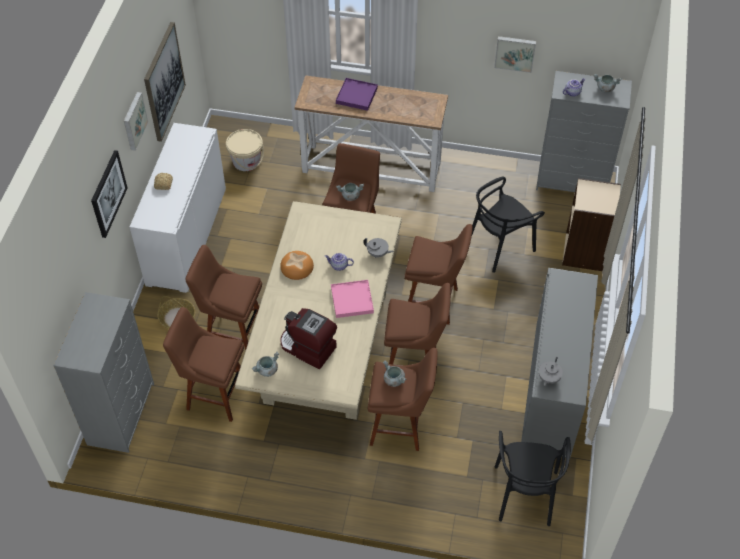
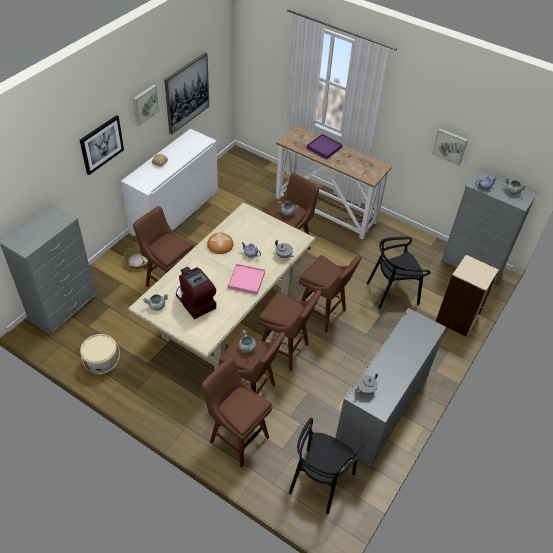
camera: 20 degrees right, 5 degrees down
brown stool [163,307,244,422] -> brown stool moved to [202,357,273,467]
beige bucket [226,129,264,171] -> beige bucket moved to [80,334,120,374]

